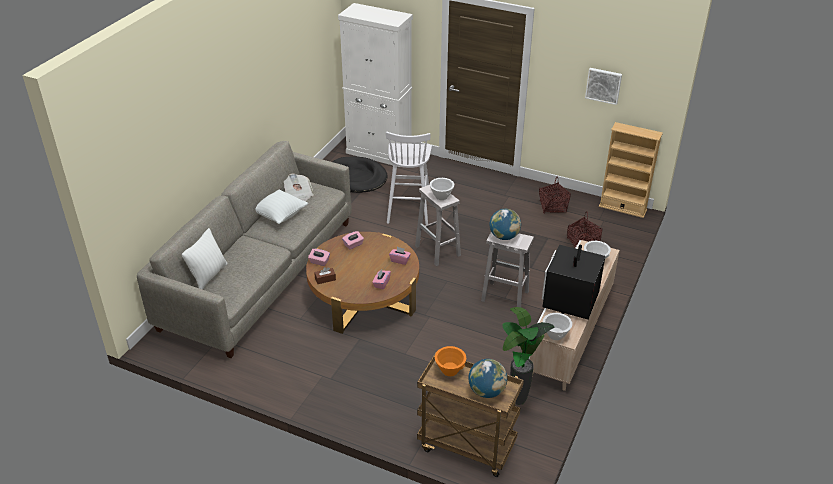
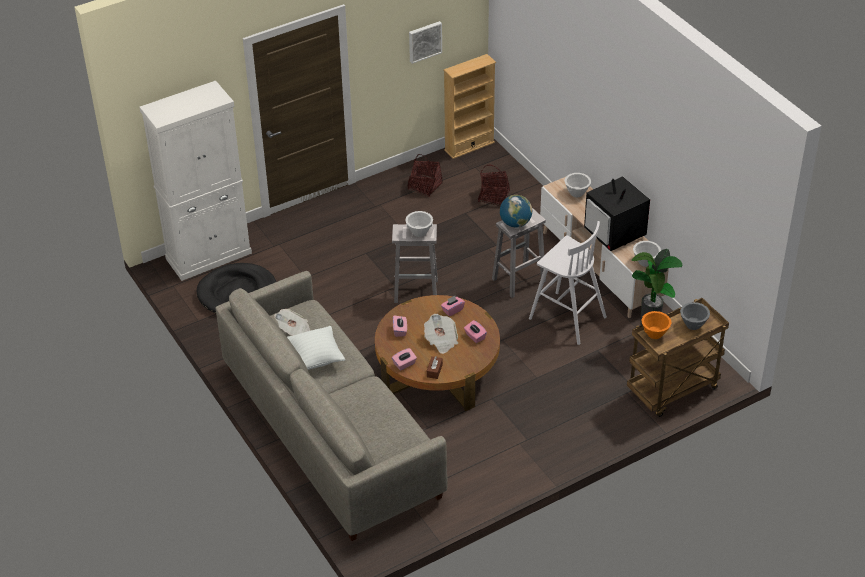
camera: 55 degrees left, 5 degrees up
white pillow [182,228,227,290] -> none
white stool [386,131,432,225] -> white stool moved to [529,221,607,345]
globe [468,359,507,398] -> grey bowl [680,302,710,330]
none -> newspaper [424,314,458,354]

